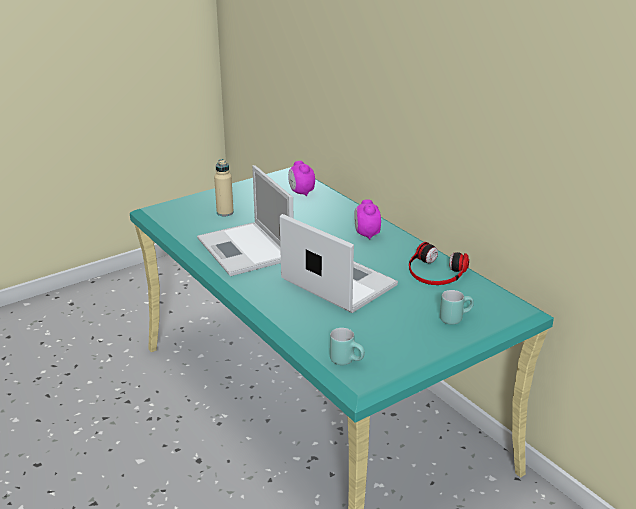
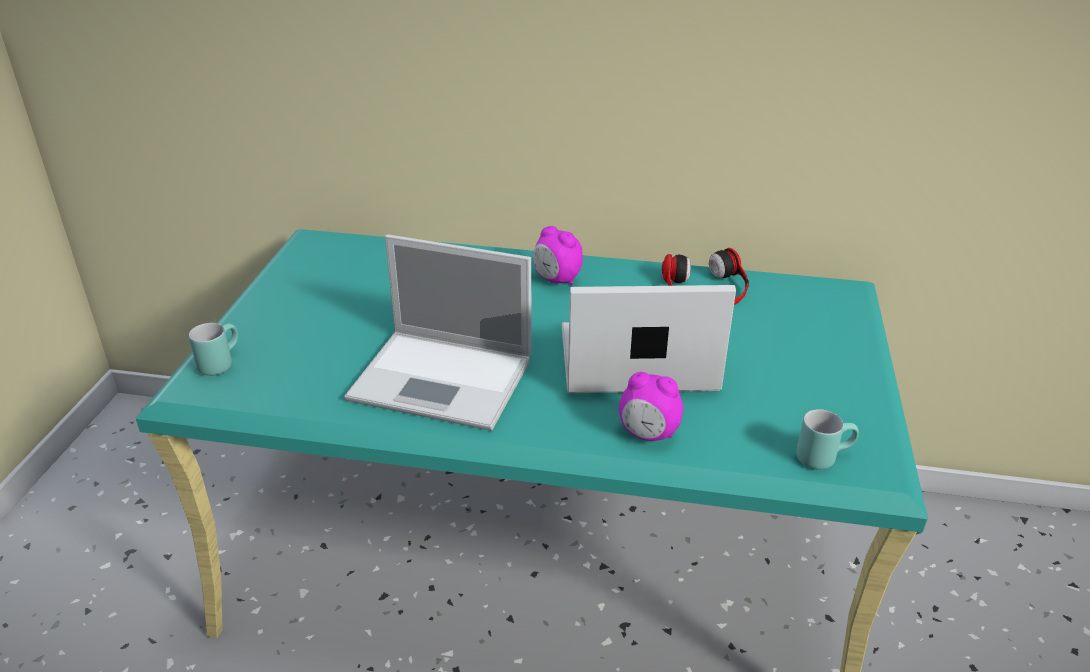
camera: 45 degrees left, 5 degrees up
beige bottle [214,159,234,216] -> none
alarm clock [288,161,315,196] -> alarm clock moved to [619,372,683,441]
turquoise mug [440,290,474,325] -> turquoise mug moved to [189,323,238,376]

